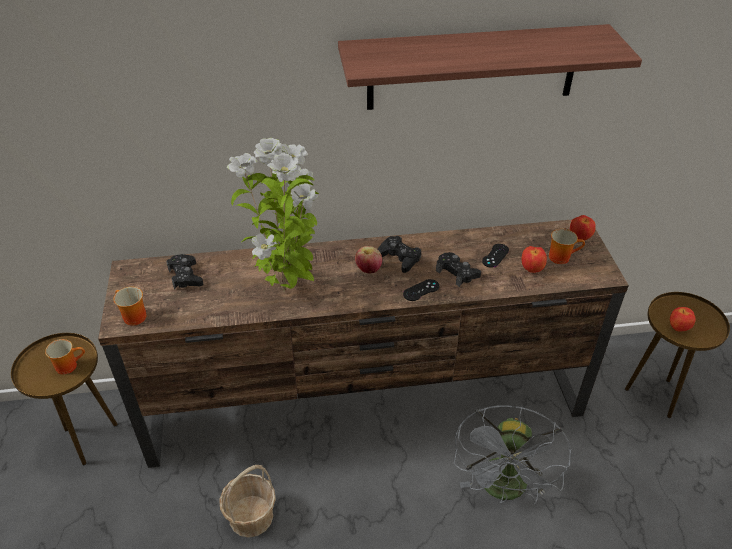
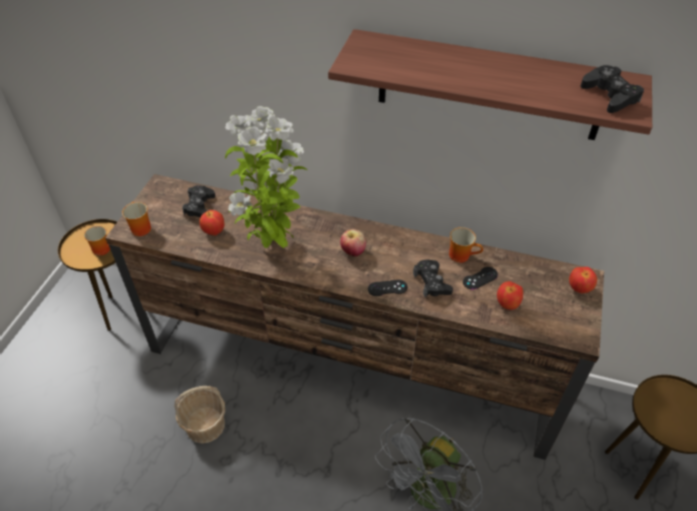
camera: 25 degrees right, 5 degrees up
black game controller [378,236,421,273] -> black game controller moved to [581,65,644,113]
mug [549,228,585,264] -> mug moved to [449,227,483,263]
apple [670,307,695,331] -> apple moved to [199,210,224,236]

